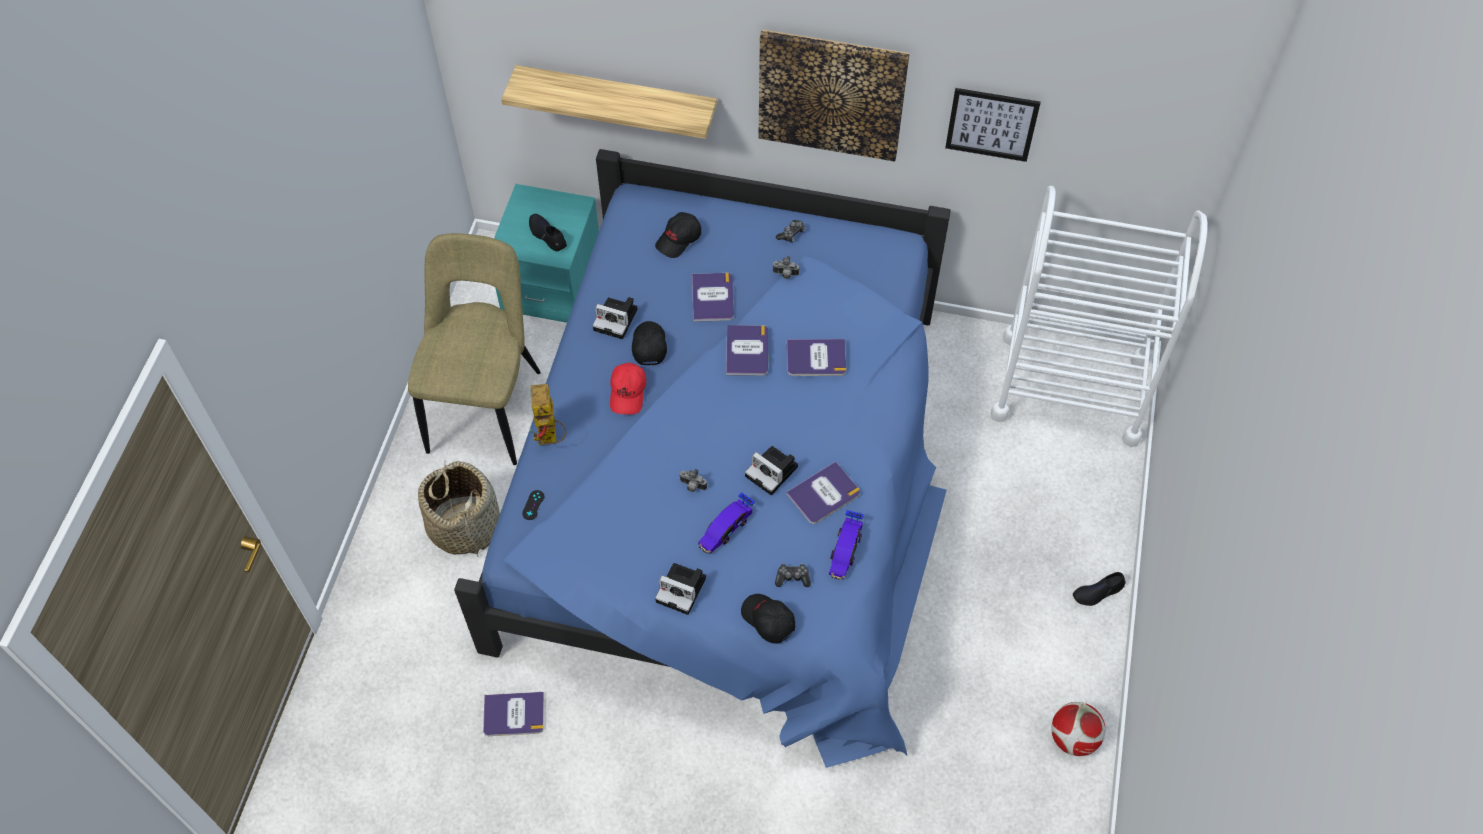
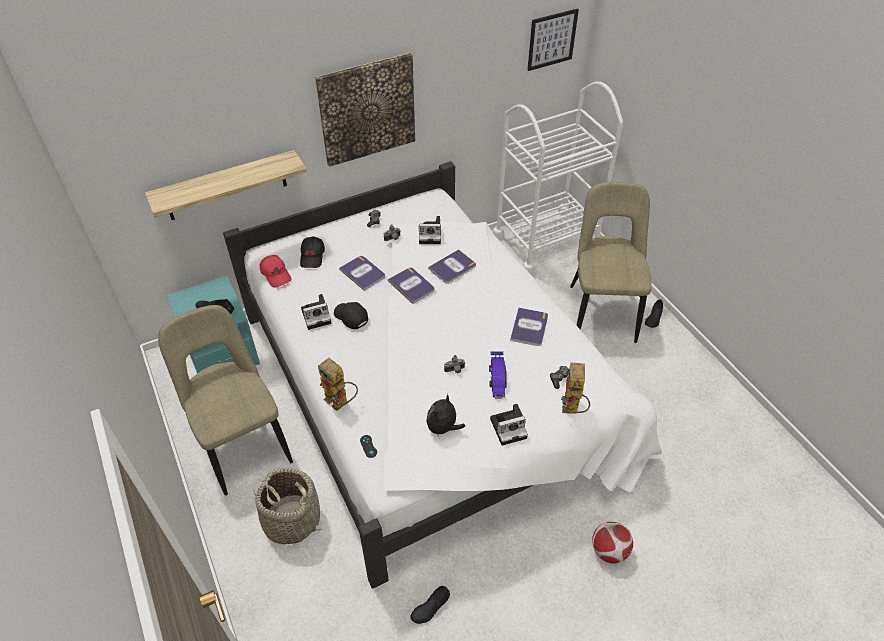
camera: 40 degrees left, 10 degrees down
blue bed [454,149,951,768] -> white bed [223,161,661,589]
book [483,692,544,736] -> black shoe [410,586,450,624]
red cap [610,363,646,414] -> red cap moved to [260,255,291,288]
black cap [741,594,795,644] -> toy robot [561,363,590,414]
camera [745,446,798,495] -> camera moved to [419,216,441,244]
toy car [829,510,864,580] -> none
picture [945,88,1041,162] -> picture moved to [527,8,579,71]
football [1052,702,1105,756] -> football moved to [592,522,633,564]
none -> plush toy [426,394,465,437]
none -> beige chair [570,182,652,343]

